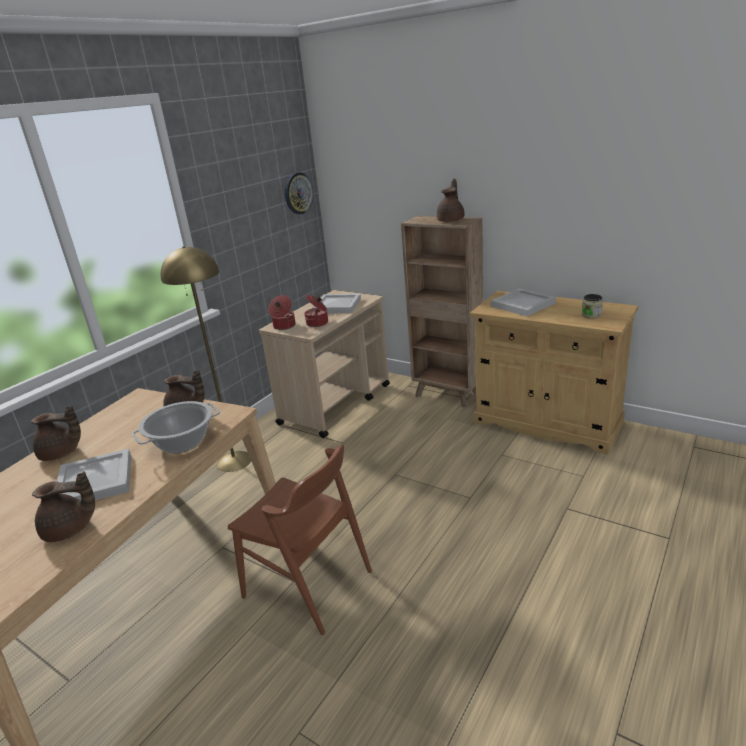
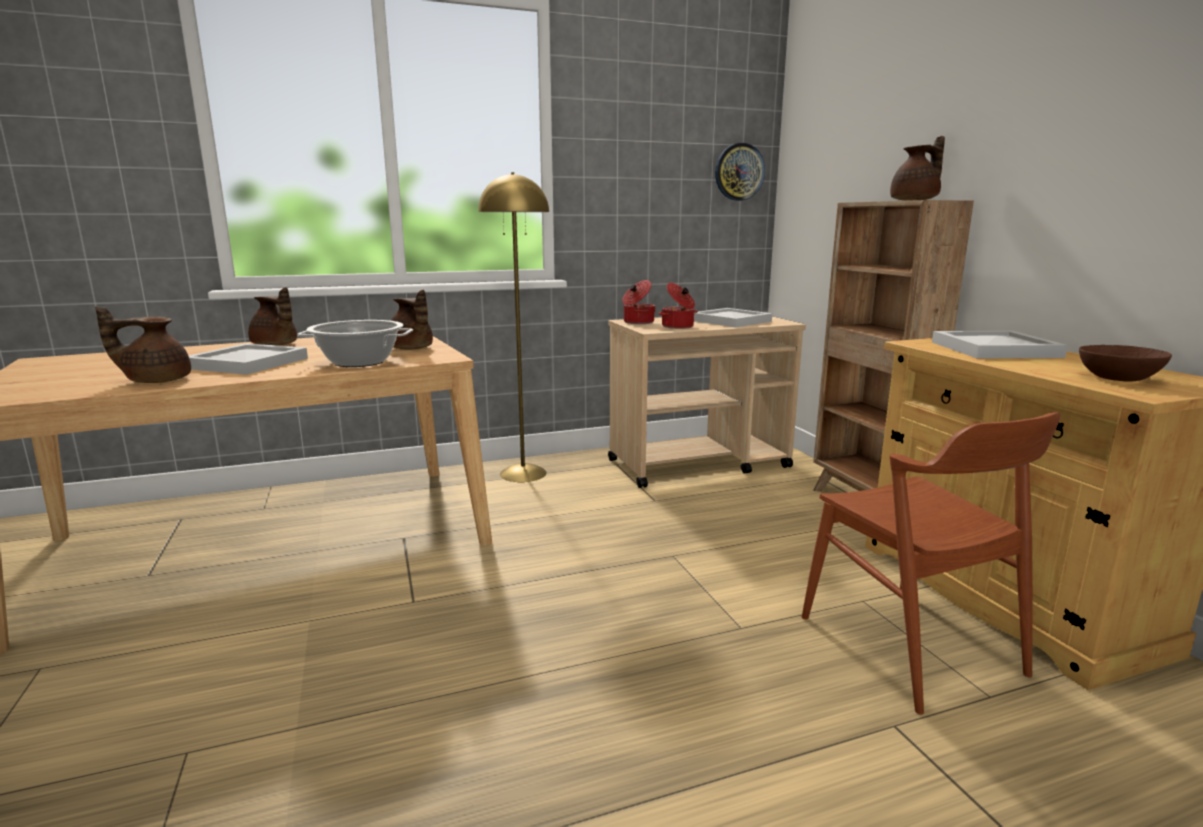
camera: 35 degrees right, 10 degrees down
brown teapot [32,471,95,542] -> brown teapot turned 135 degrees clockwise [95,306,191,383]
brown chair [228,445,372,635] -> brown chair moved to [802,412,1061,715]
jar [582,294,603,319] -> brown bowl [1079,345,1172,382]

